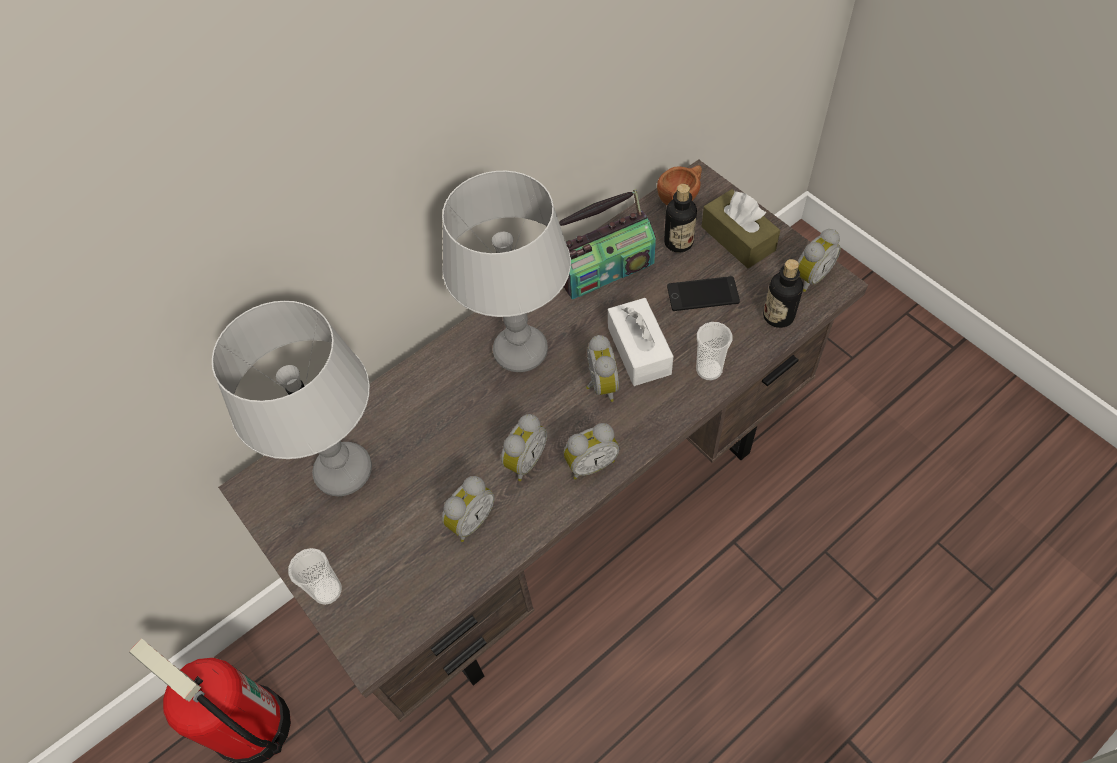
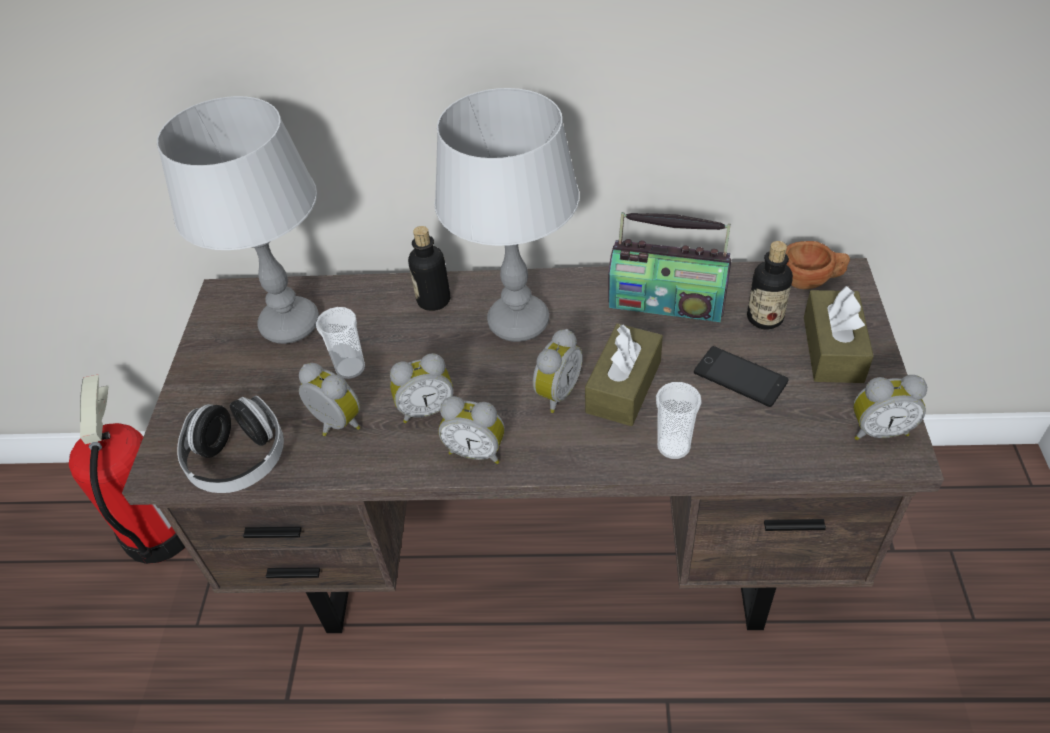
camera: 40 degrees right, 10 degrees down
cup [288,548,342,605] -> cup moved to [316,307,365,379]
alarm clock [442,476,495,542] -> alarm clock turned 135 degrees counterclockwise [299,363,360,436]
white tissue box [608,298,673,386] -> brown tissue box [585,323,663,426]
bottle [763,259,803,328] -> bottle moved to [408,226,450,311]
none -> headphones [177,395,284,493]

